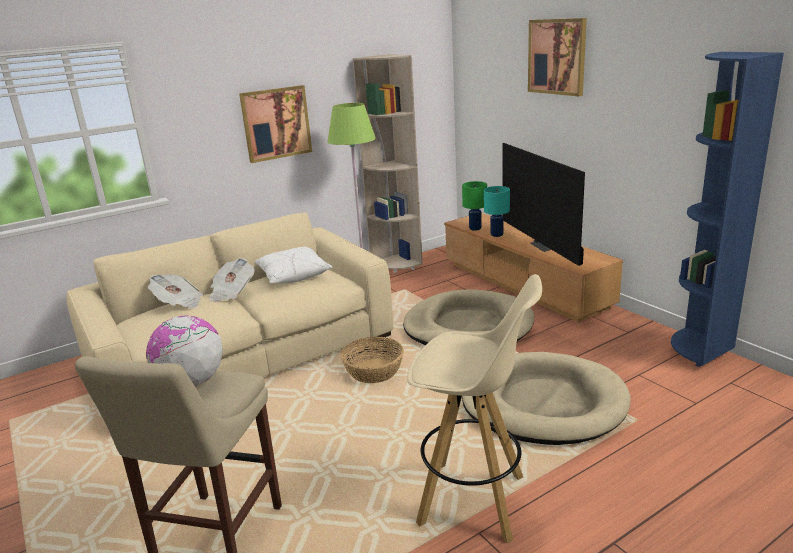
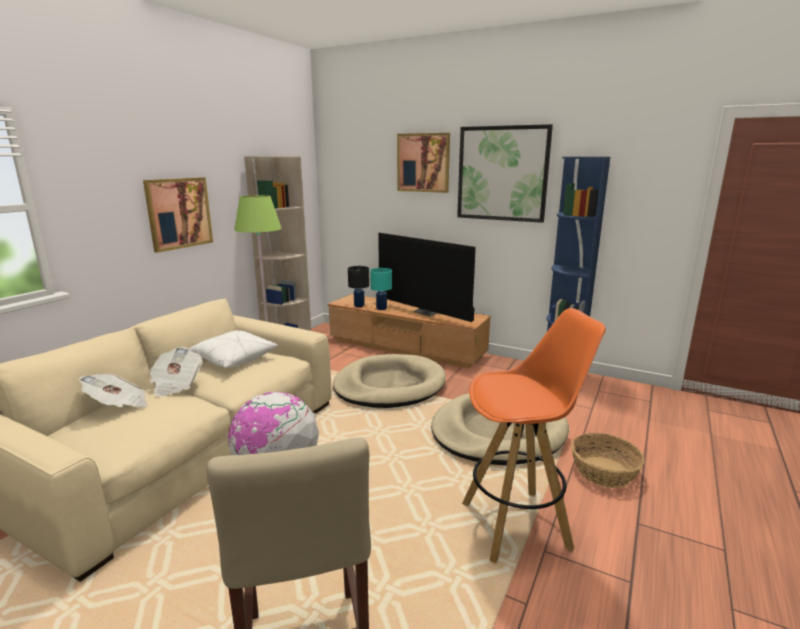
camera: 30 degrees left, 5 degrees down
basket [341,337,404,383] -> basket moved to [571,433,645,488]
beige stool [407,274,542,543] -> orange stool [462,308,606,563]
green table lamp [462,181,487,231] -> black table lamp [348,266,369,307]
none -> picture [457,124,553,223]

